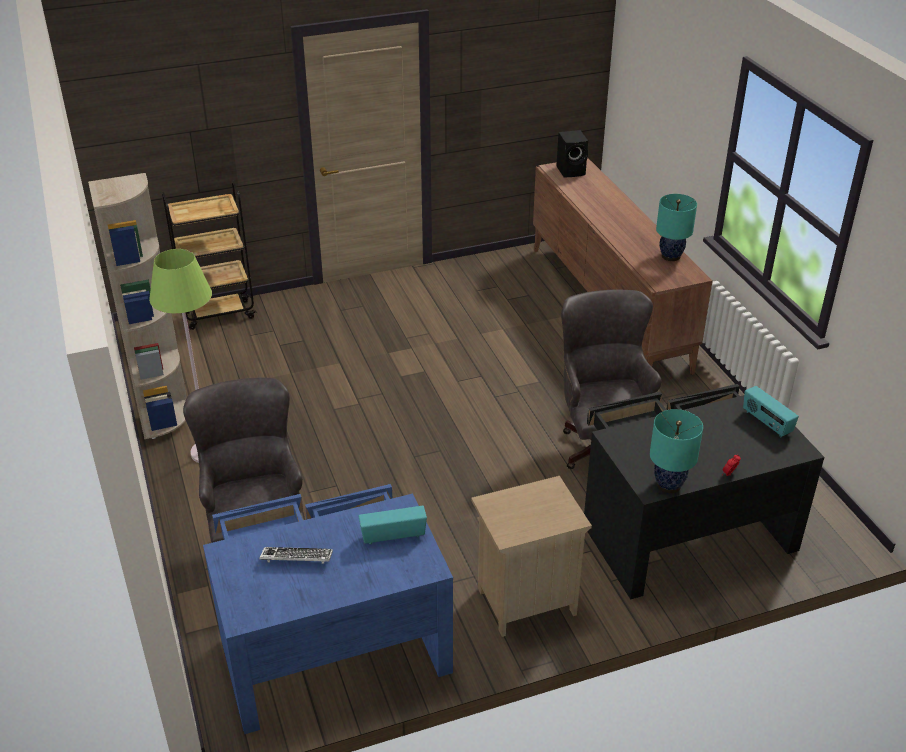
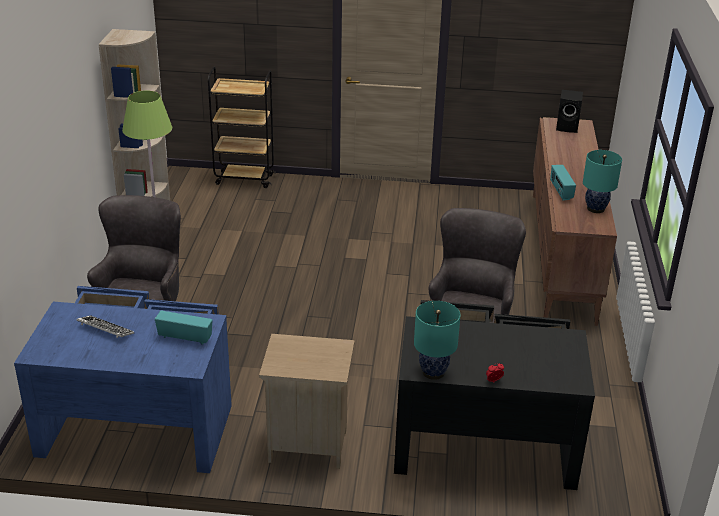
camera: 25 degrees right, 5 degrees down
radio [743,386,799,437] -> radio moved to [550,165,576,201]

